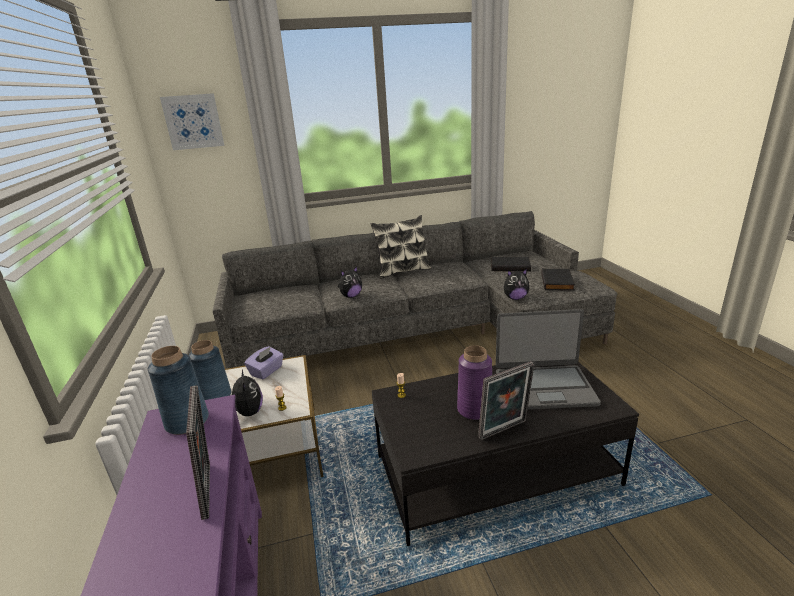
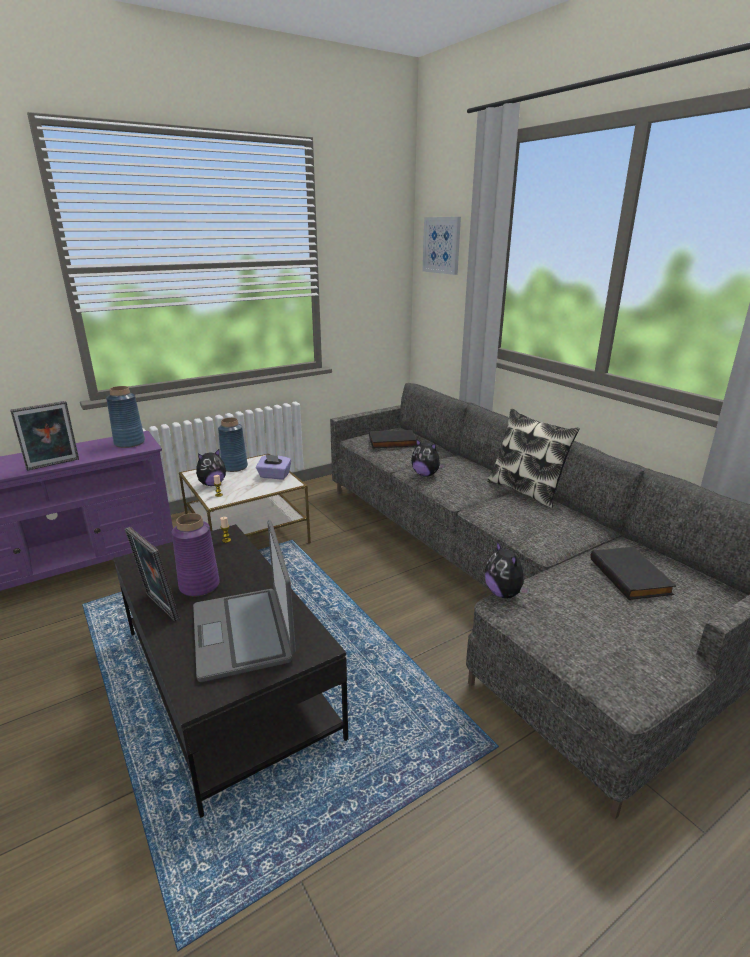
camera: 70 degrees right, 0 degrees up
black book [541,268,575,291] -> black book moved to [369,430,417,448]

